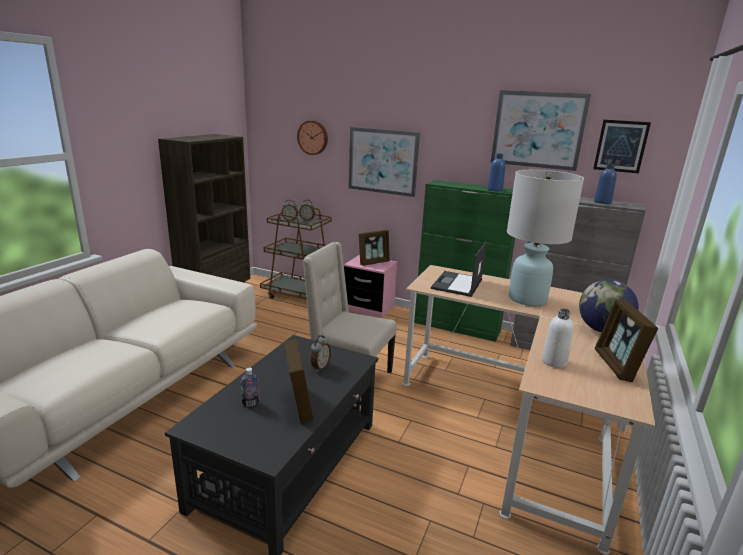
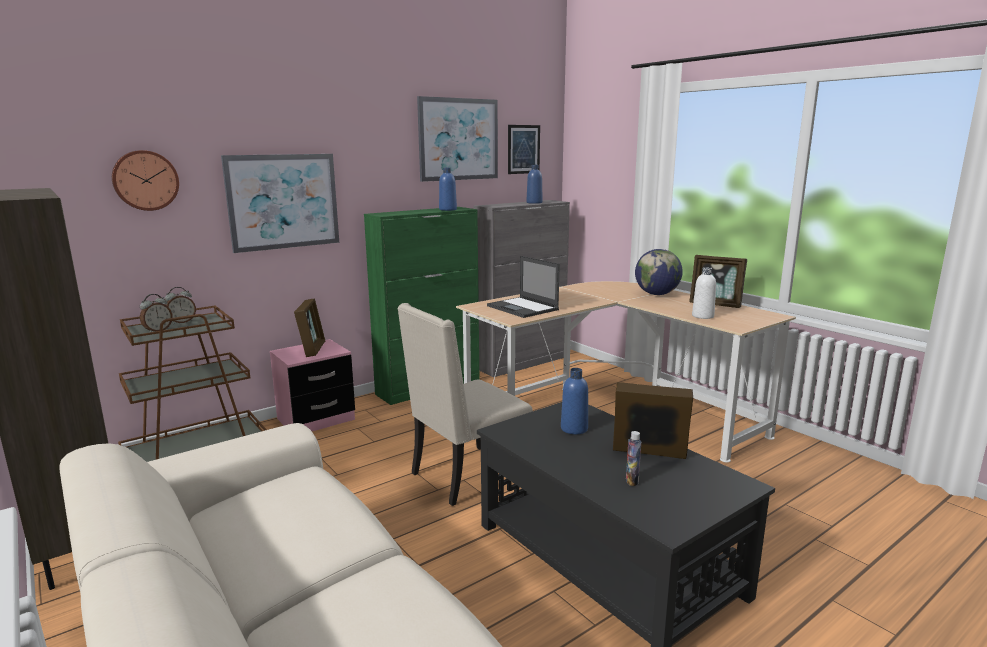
camera: 60 degrees left, 5 degrees down
alarm clock [311,335,331,372] -> blue bottle [561,368,588,434]
white table lamp [507,170,584,306] -> none

